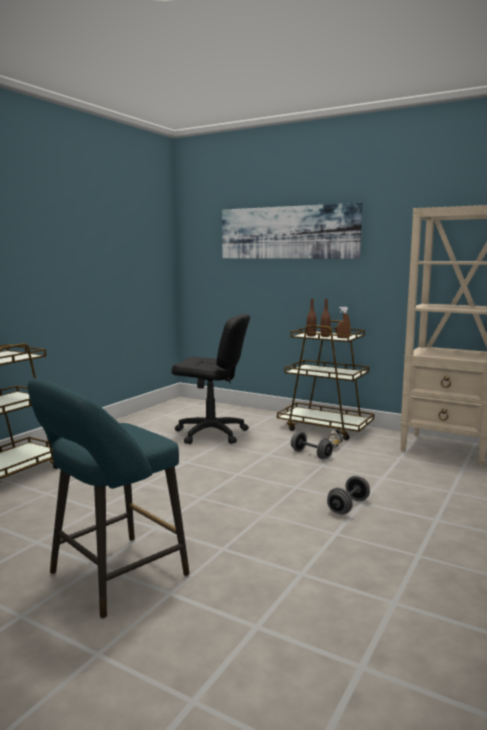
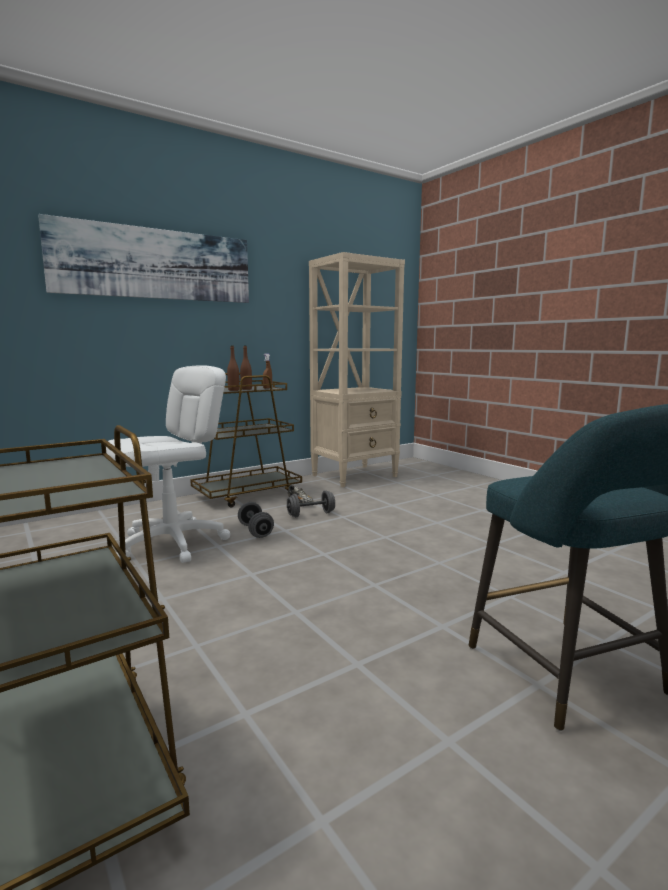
camera: 65 degrees left, 0 degrees up
black office chair [171,314,250,444] -> white office chair [106,365,230,563]
grey dumbbell [327,476,370,515] -> grey dumbbell moved to [238,502,274,538]

